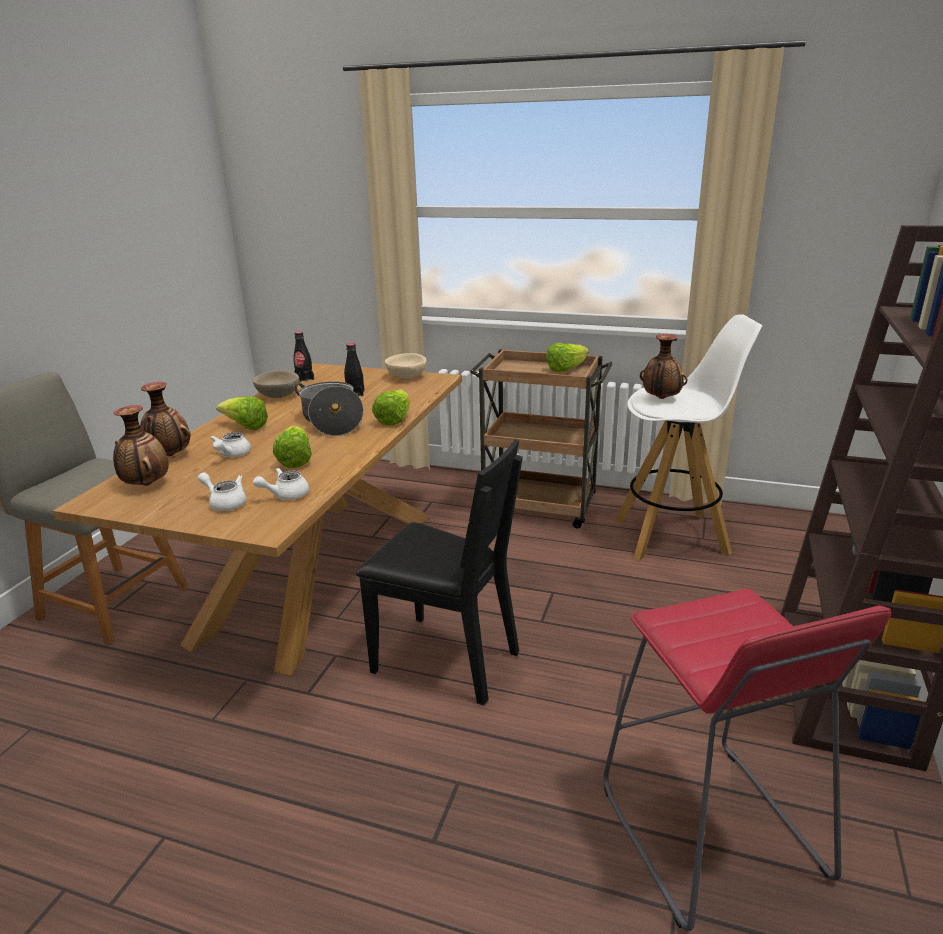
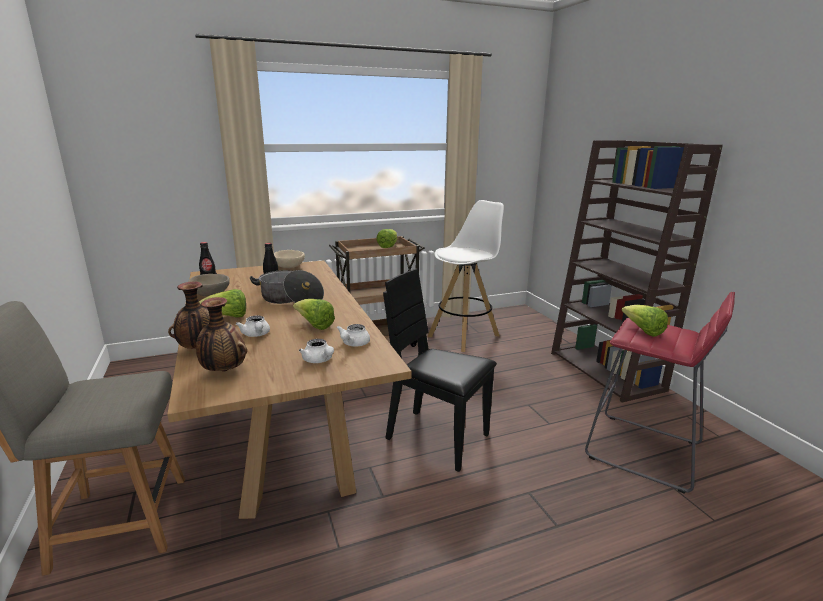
camera: 40 degrees left, 5 degrees down
white teapot [198,472,247,511] -> white teapot turned 120 degrees counterclockwise [299,339,334,363]
black chair [356,440,523,705] -> black chair turned 135 degrees counterclockwise [383,269,497,472]
lettuce [372,389,410,426] -> lettuce moved to [621,305,668,337]
vase [640,334,687,399] -> none

